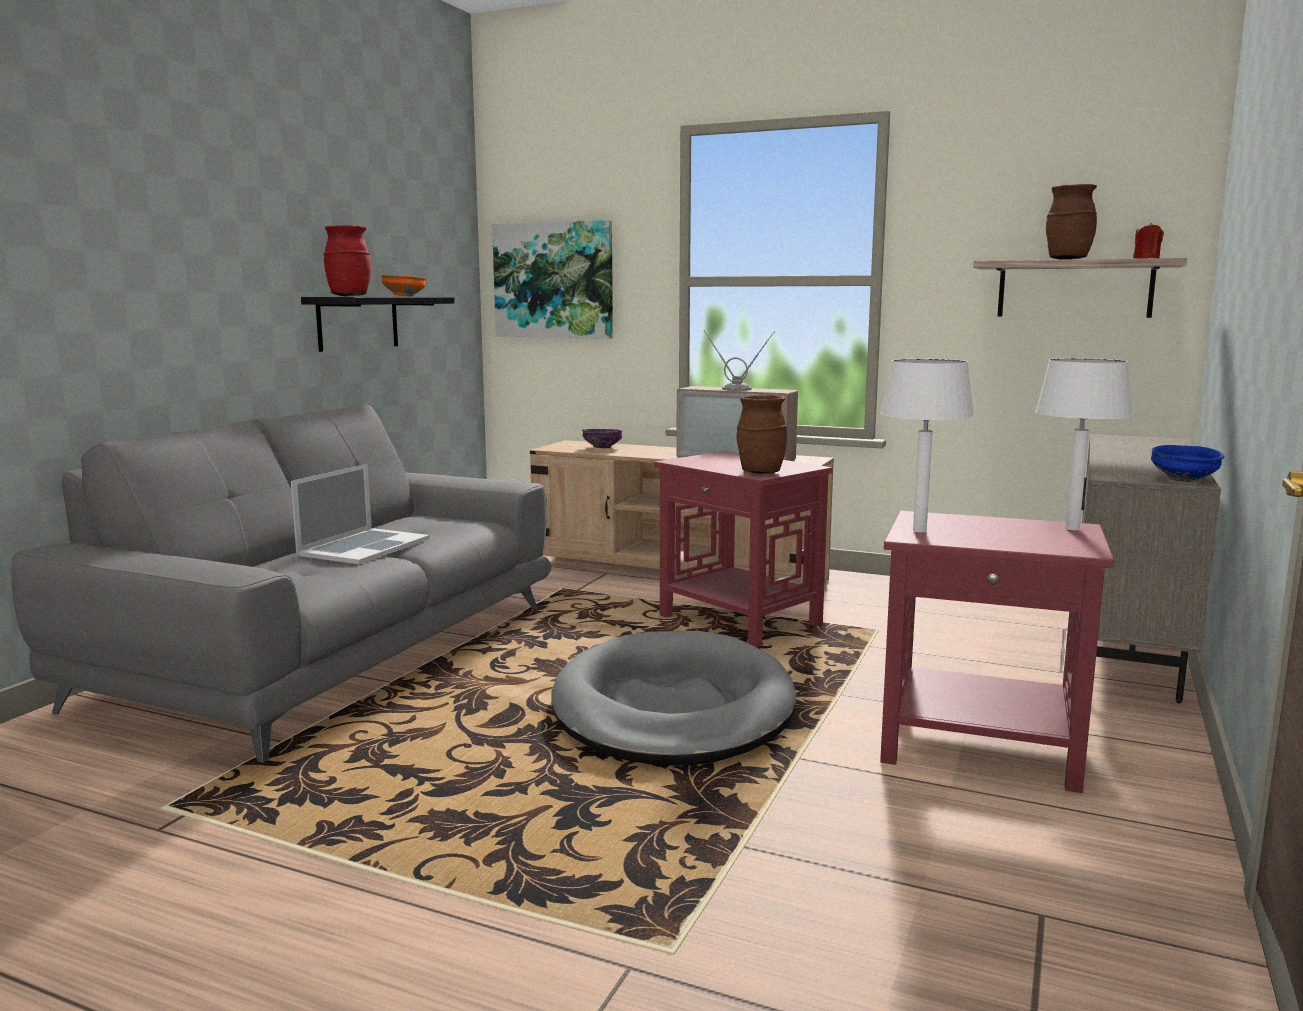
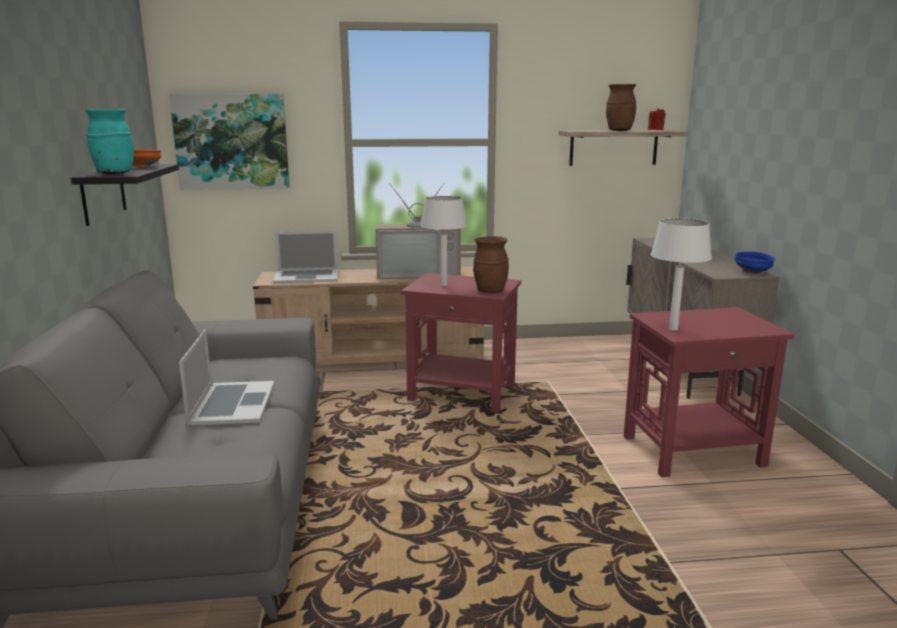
camera: 30 degrees left, 5 degrees up
red vase [323,225,371,297] -> turquoise vase [85,109,134,174]
grey dog bed [551,631,796,766] -> none
purple bowl [582,429,623,448] -> laptop [273,231,338,283]
white table lamp [1035,358,1133,530] -> white table lamp moved to [421,196,467,286]

